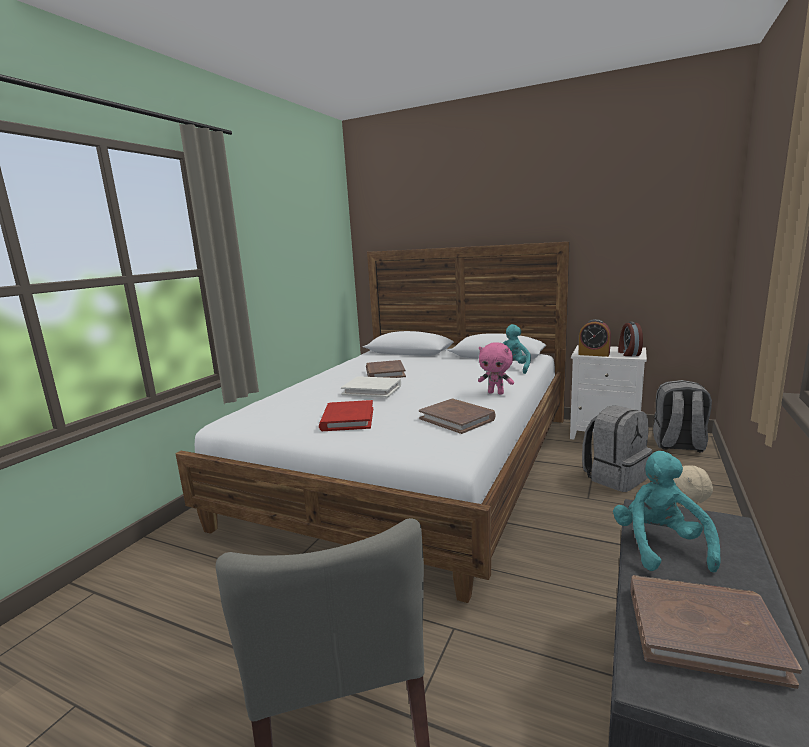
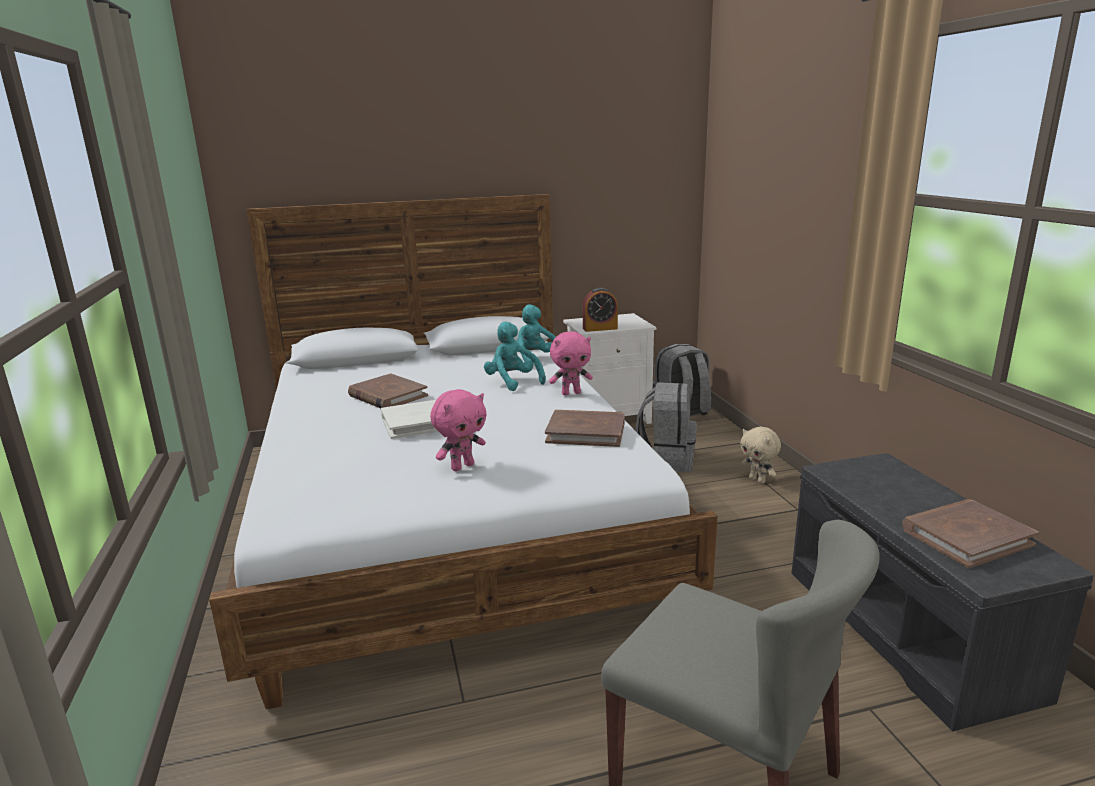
camera: 40 degrees left, 5 degrees up
red book [319,400,373,431] -> pink plush toy [430,389,487,471]
turquoise plush toy [613,451,721,572] -> turquoise plush toy moved to [484,322,546,391]
alarm clock [618,322,643,356] -> none

